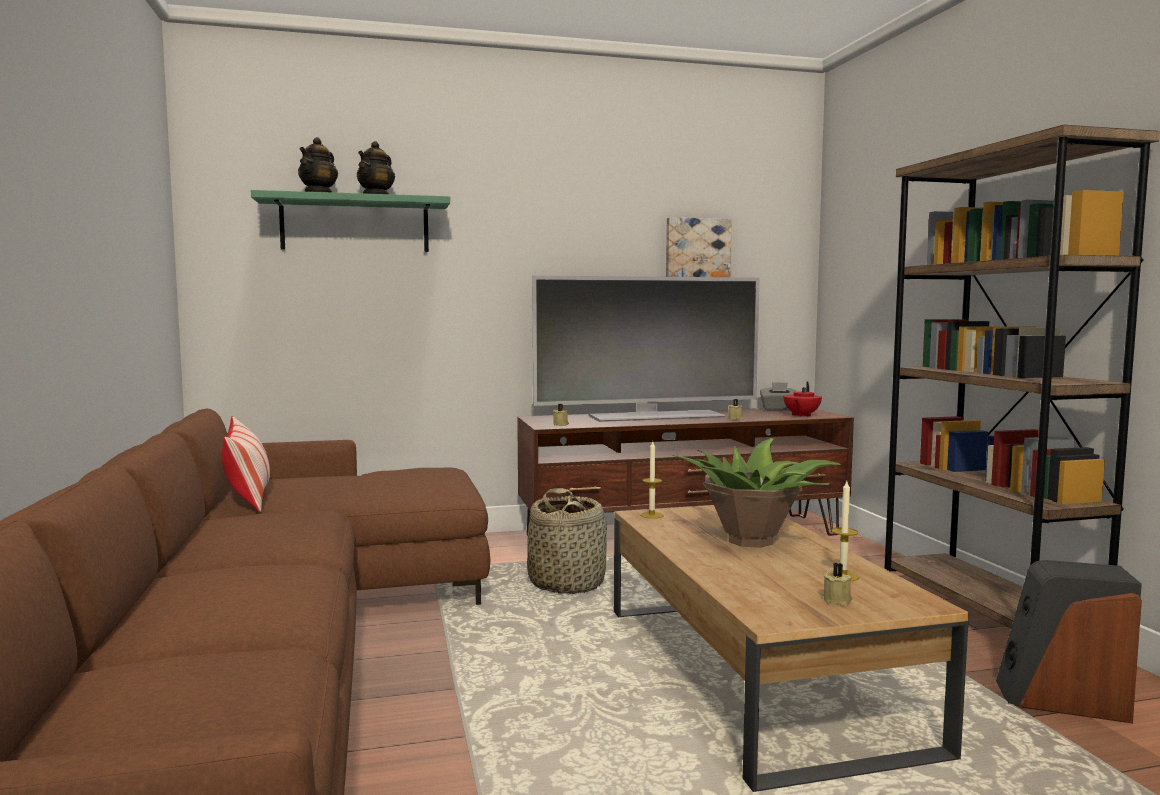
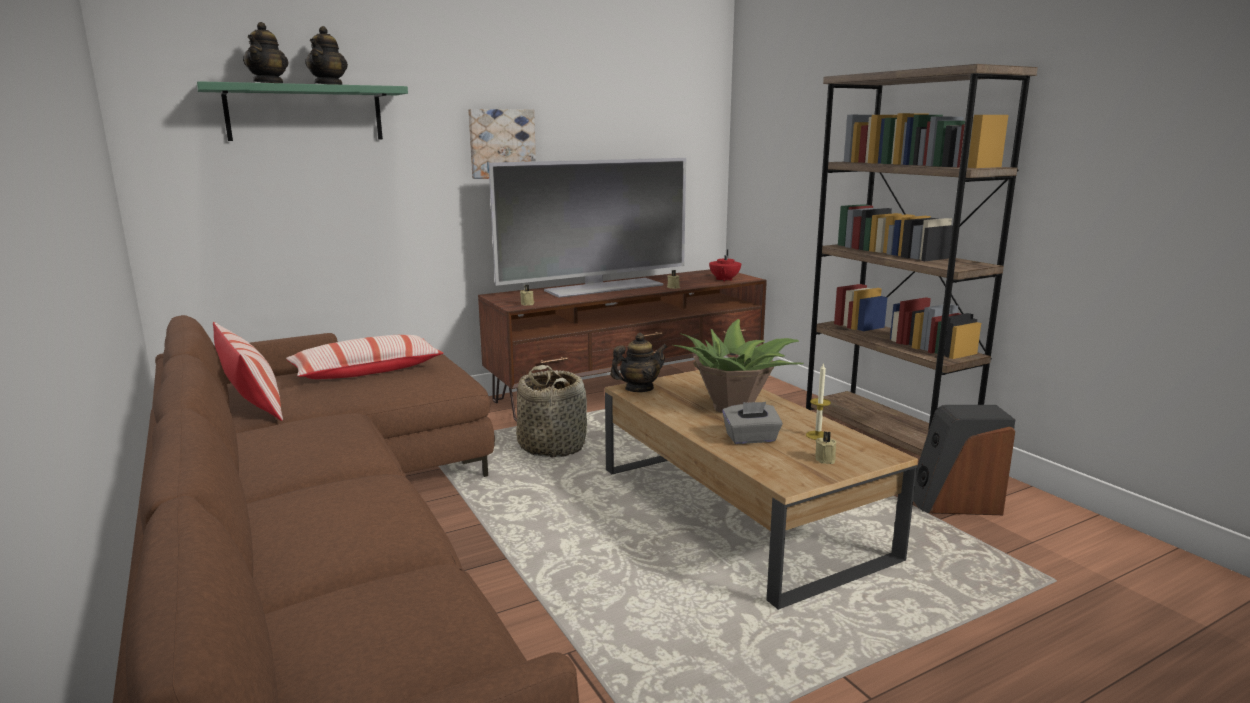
camera: 15 degrees left, 10 degrees up
candle [640,441,664,519] -> teapot [610,333,667,392]
picture [666,217,732,277] -> picture moved to [468,109,536,179]
grey tissue box [760,382,797,411] -> grey tissue box moved to [722,402,783,444]
none -> pillow [286,335,443,379]

